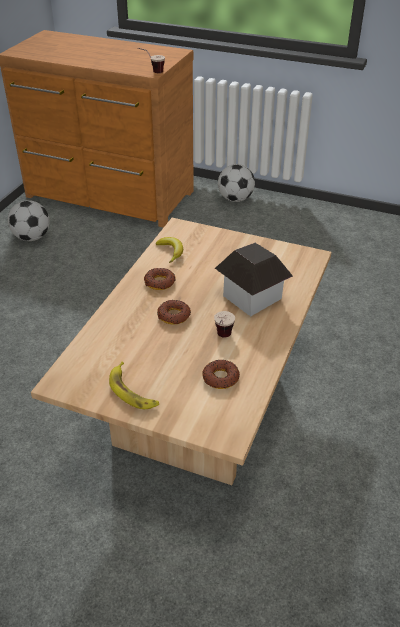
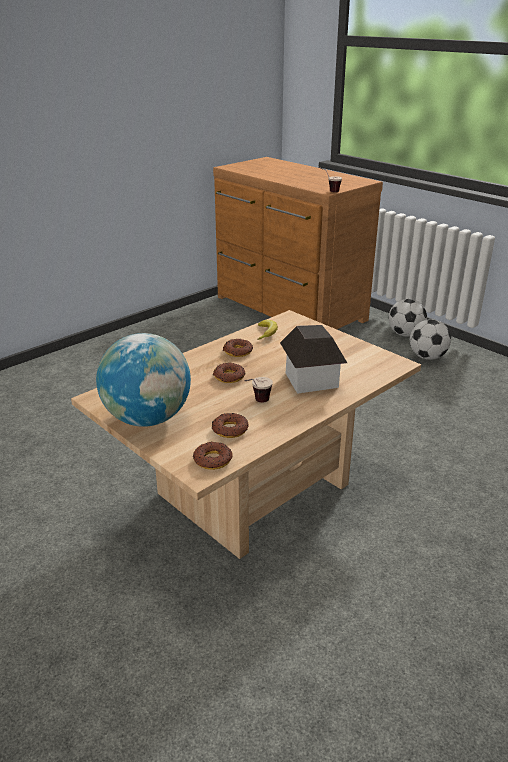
camera: 25 degrees right, 10 degrees down
football [8,200,50,241] -> football moved to [410,319,451,360]
banana [109,362,159,409] -> globe [96,333,191,427]
none -> donut [193,442,232,470]

